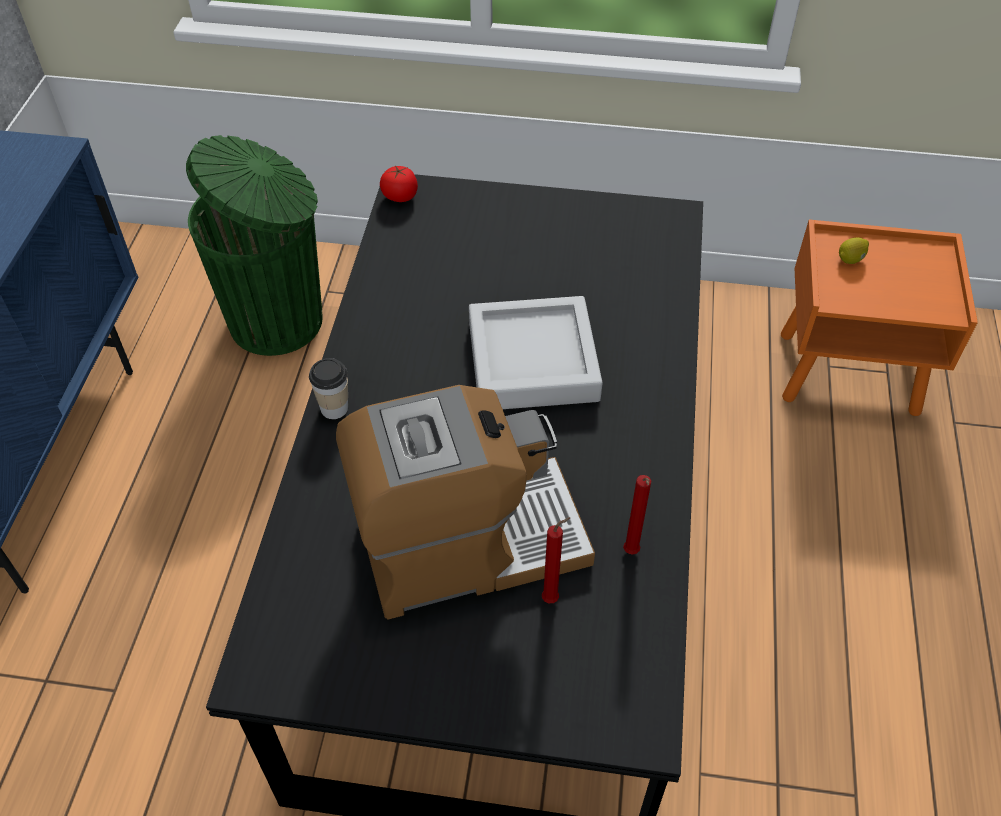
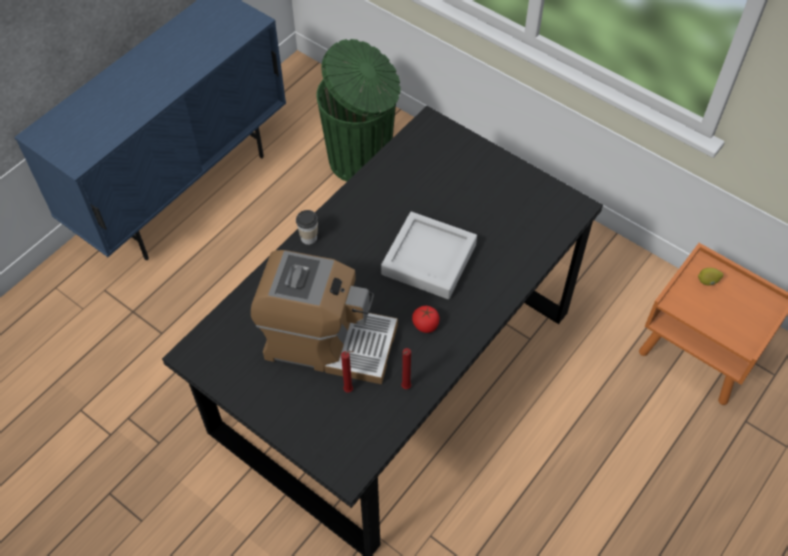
camera: 30 degrees right, 5 degrees up
tomato [380,165,418,202] -> tomato moved to [412,306,439,333]

